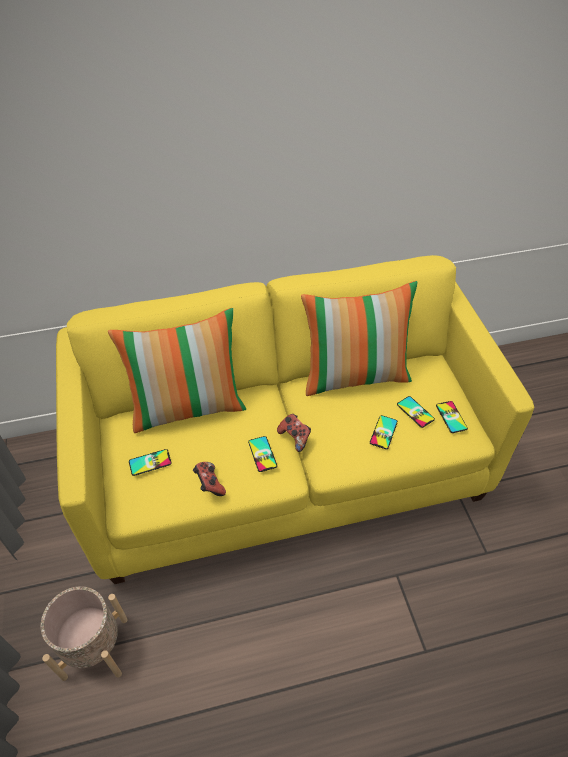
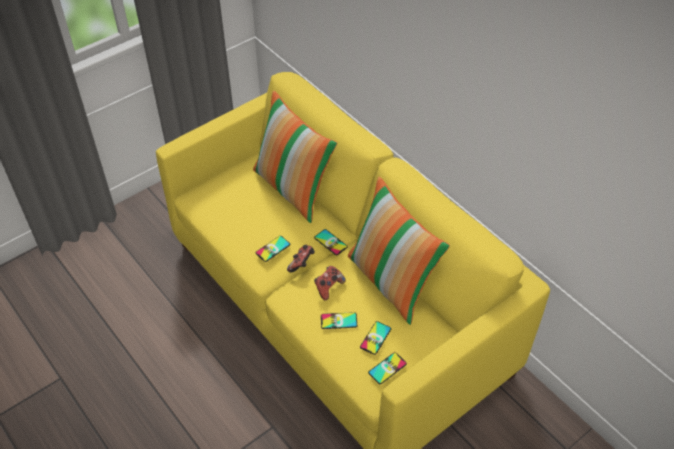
camera: 65 degrees right, 0 degrees up
beige planter [41,586,128,681] -> none
phone [129,449,172,476] -> phone moved to [314,229,348,255]
game controller [193,462,226,496] -> game controller moved to [314,266,346,300]

